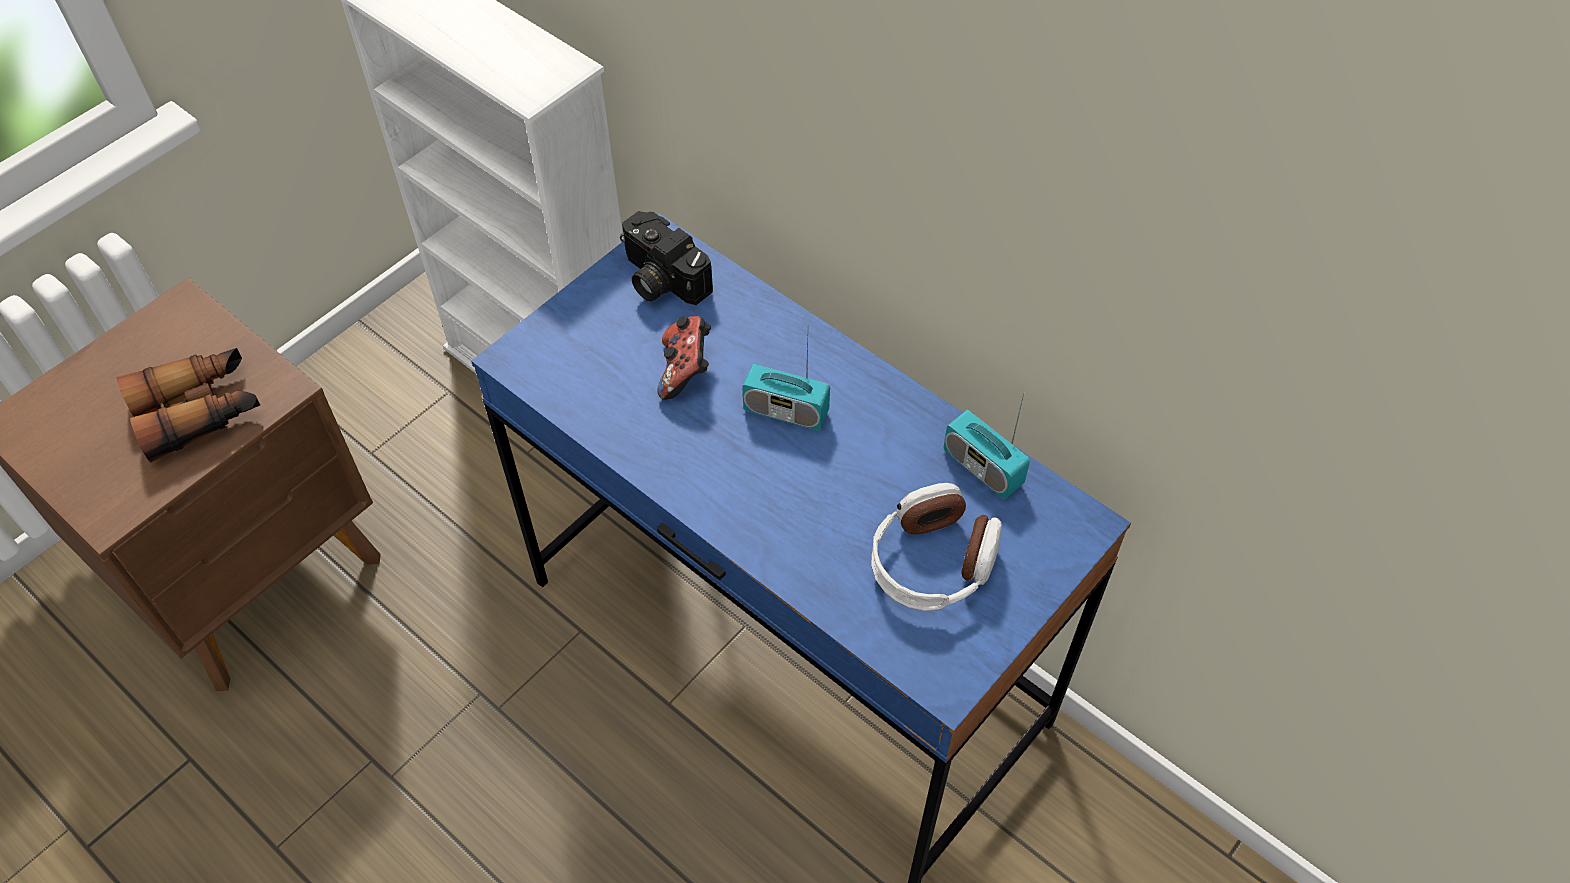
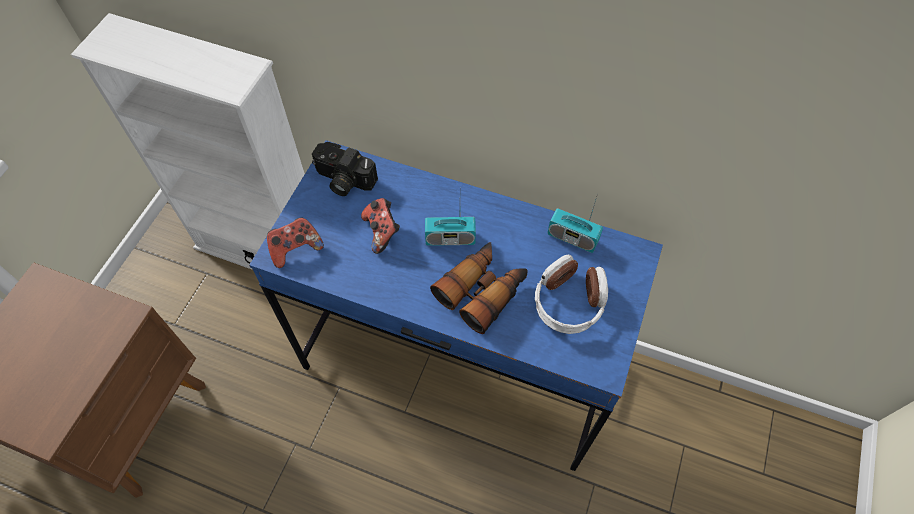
camera: 20 degrees left, 5 degrees up
binoculars [117,348,260,462] -> binoculars moved to [430,242,528,334]
none -> game controller [267,217,324,268]

